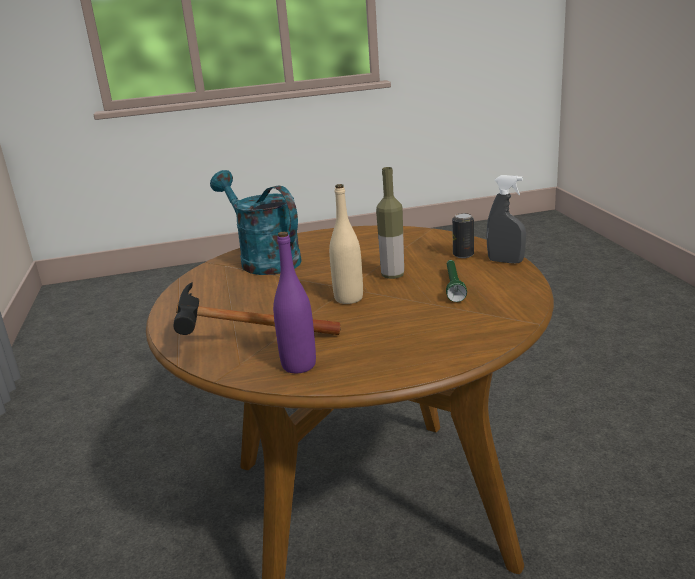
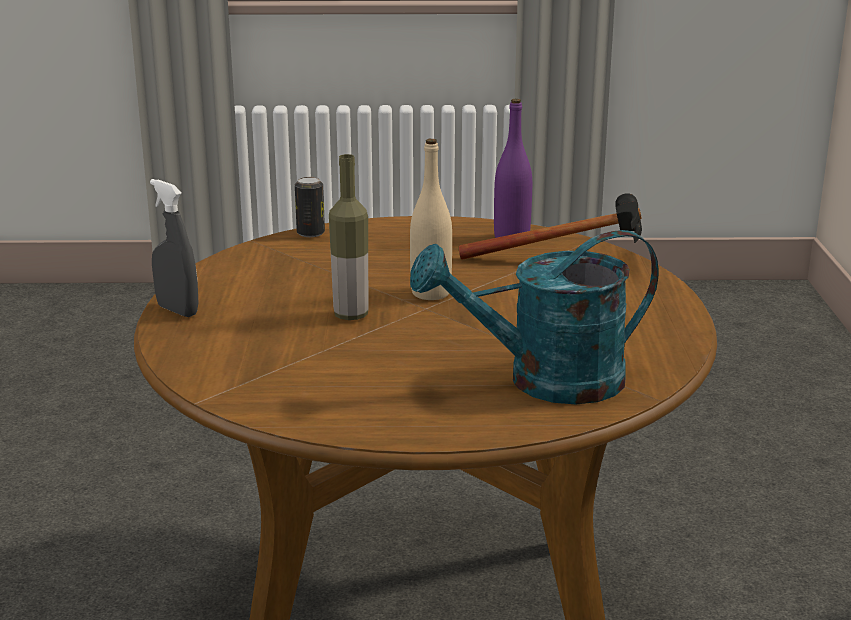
camera: 170 degrees left, 0 degrees up
turquoise watering can [210,170,302,275] -> turquoise watering can turned 105 degrees clockwise [410,230,659,404]
green flashlight [446,260,467,302] -> none
can [452,213,474,258] -> can moved to [295,177,325,237]

